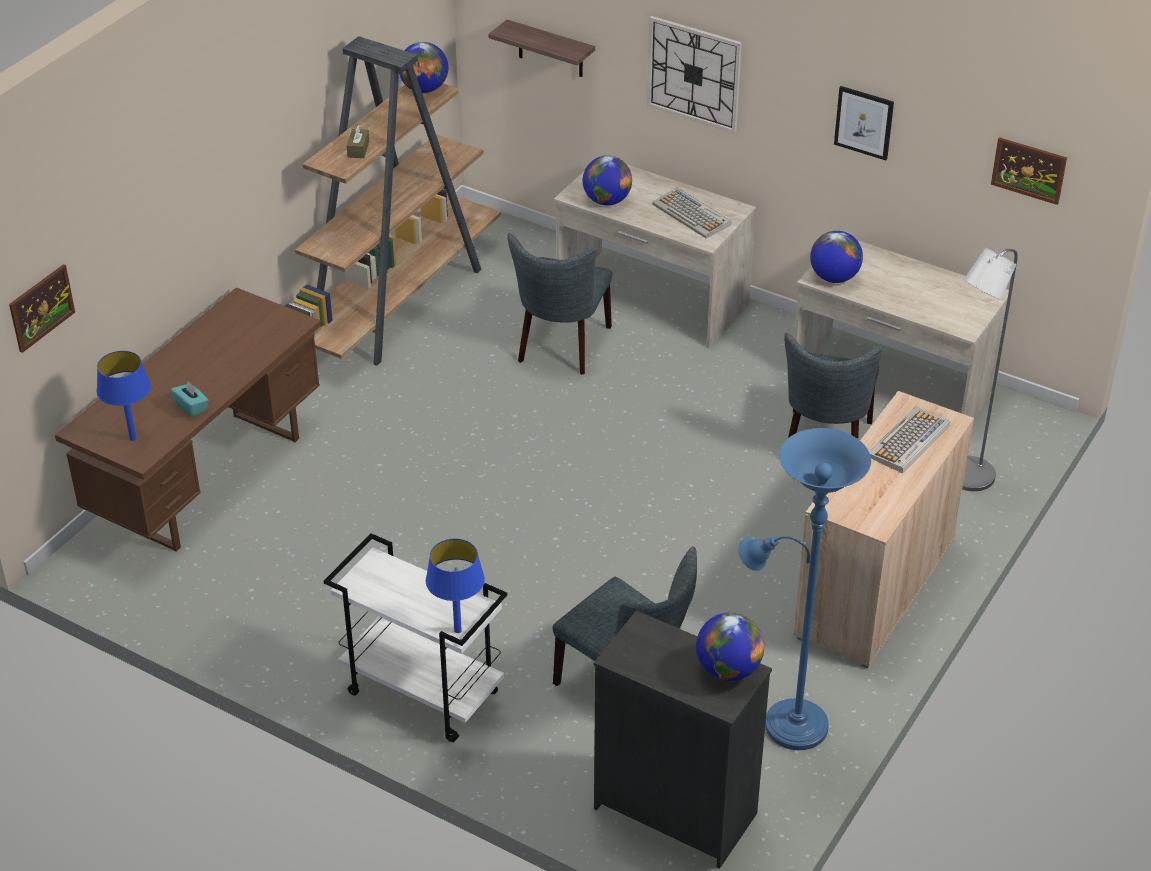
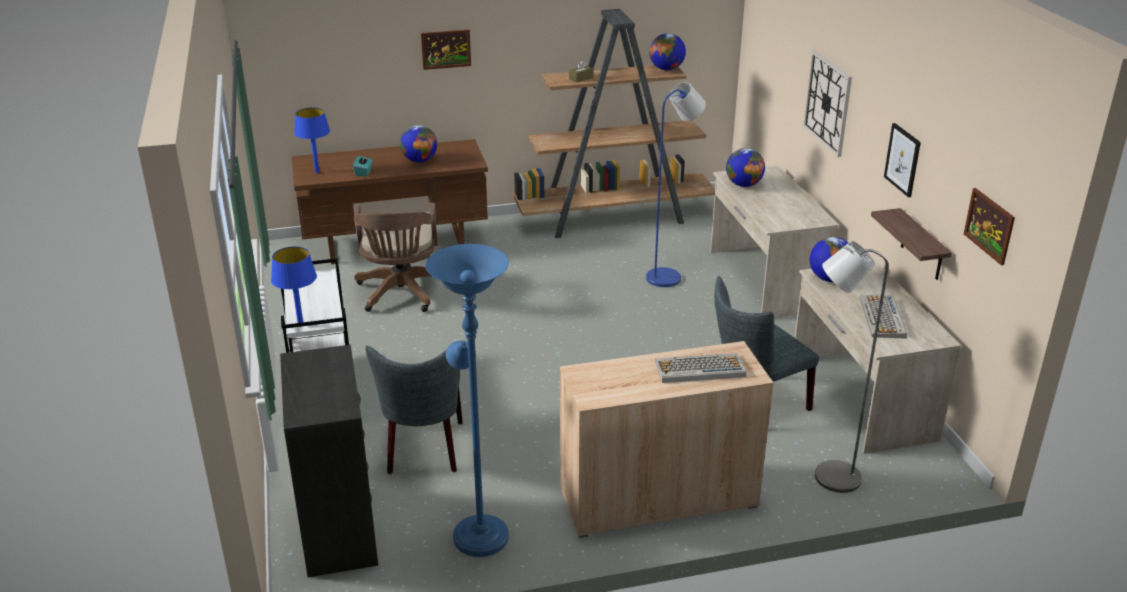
camera: 45 degrees right, 10 degrees down
picture [9,264,75,353] -> picture moved to [421,30,471,70]
shelf [489,20,595,77] -> shelf moved to [871,208,952,280]
grey chair [507,233,612,375] -> blue floor lamp [646,82,706,287]
keyboard [652,188,731,238] -> keyboard moved to [860,294,907,339]
globe [696,612,764,681] -> globe moved to [400,125,437,163]
none -> brown office chair [354,203,438,312]

